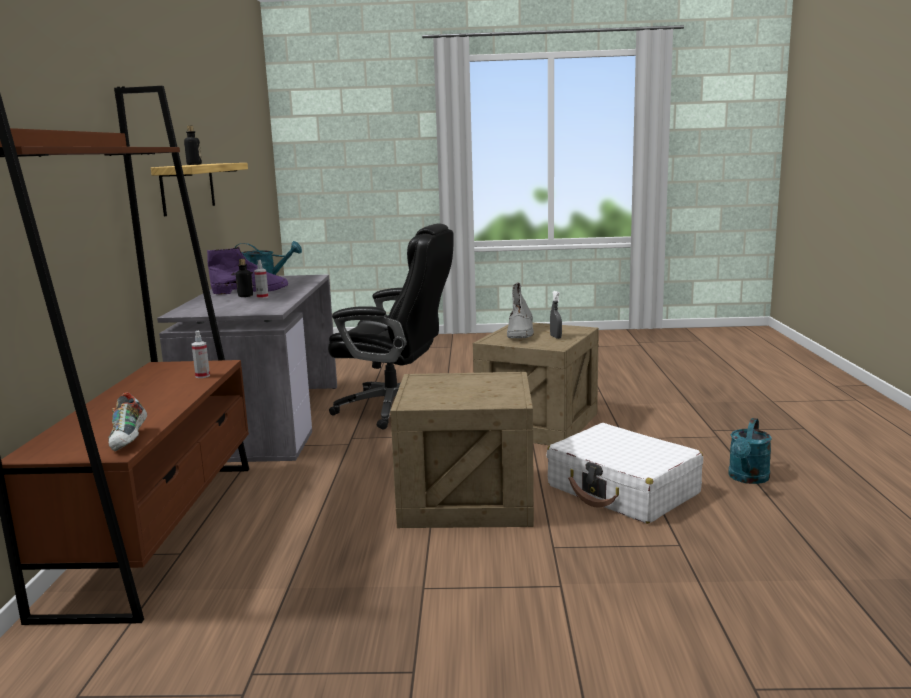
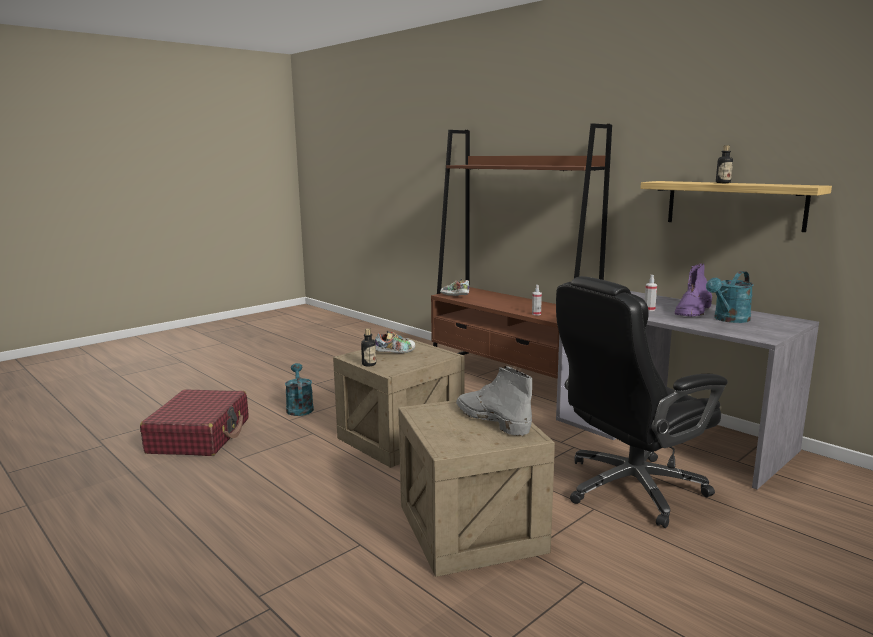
camera: 135 degrees right, 0 degrees up
bottle [236,259,253,297] -> bottle moved to [361,328,376,366]
white suitcase [546,423,703,524] -> none
grey spray bottle [550,291,562,339] -> none
turquoise watering can [728,418,772,484] -> turquoise watering can moved to [285,363,314,416]
none -> red suitcase [140,389,248,456]
none -> shoe [375,331,415,354]

